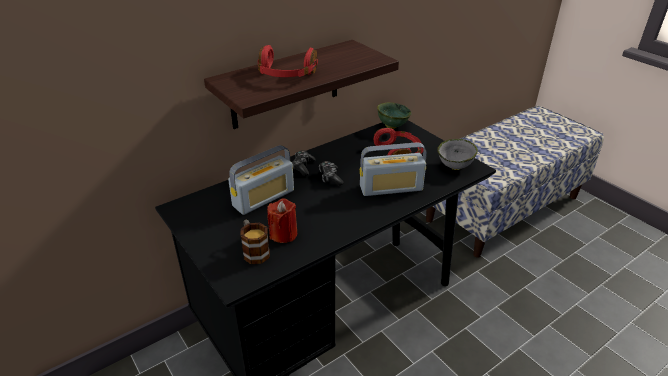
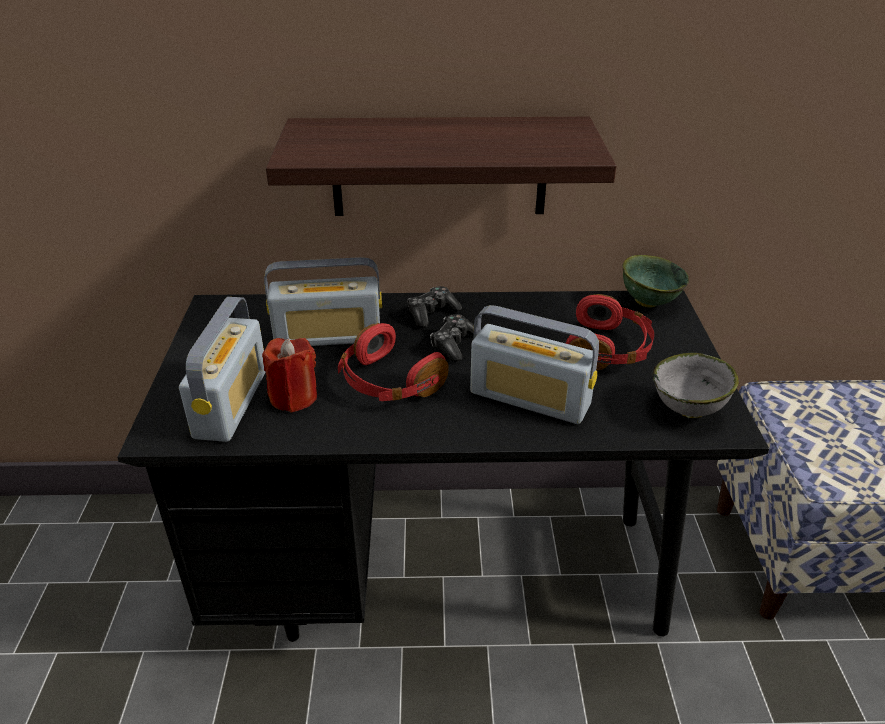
camera: 35 degrees right, 0 degrees up
mug [240,220,270,264] -> radio [179,297,265,442]
red headphones [258,45,318,77] -> red headphones moved to [338,323,449,401]

